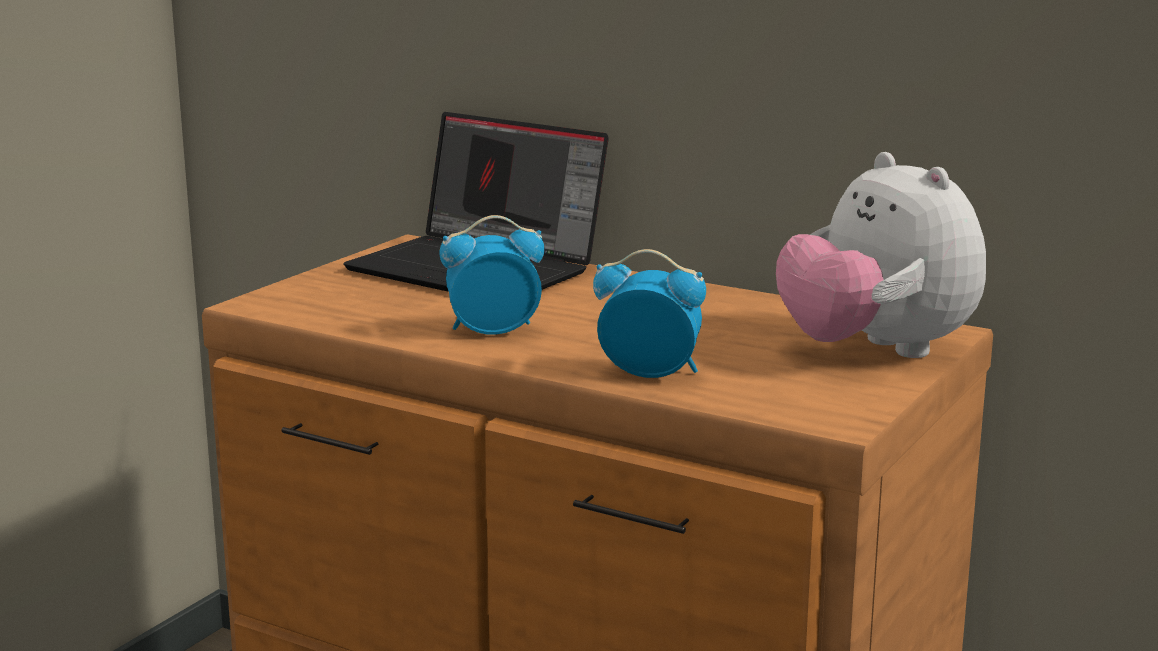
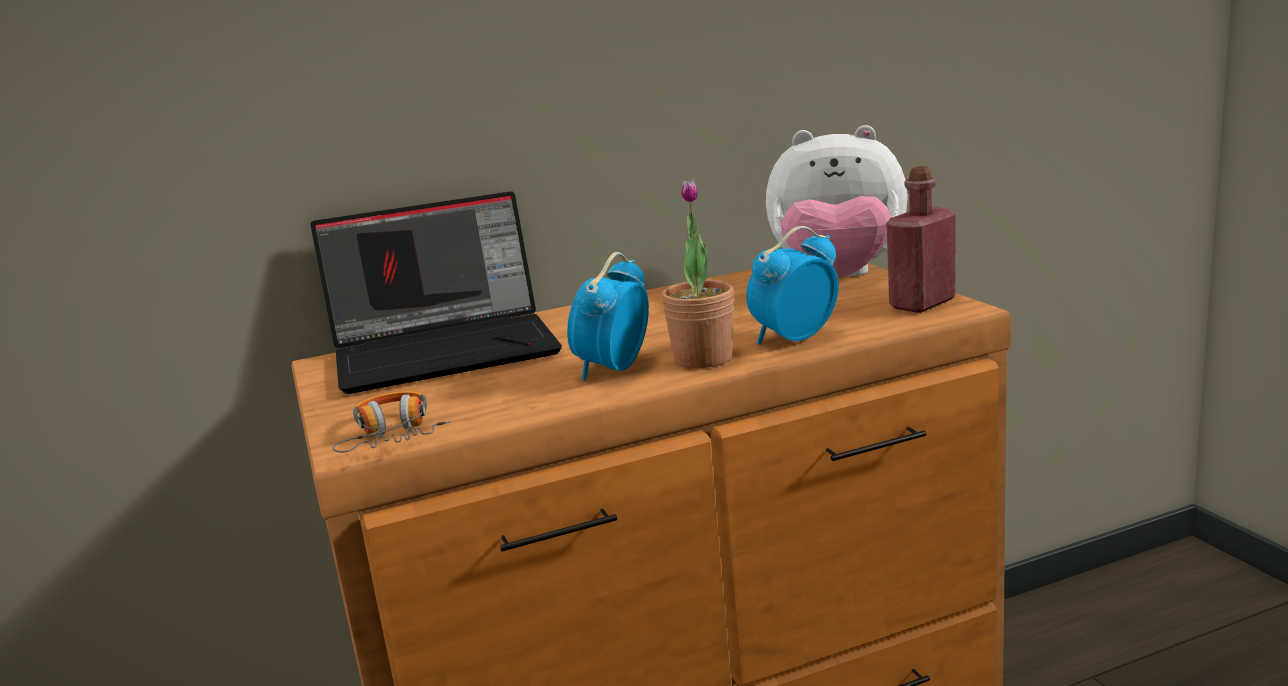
camera: 50 degrees left, 0 degrees up
none -> headphones [333,391,451,452]
none -> potted plant [662,179,734,368]
none -> red bottle [886,166,956,313]

